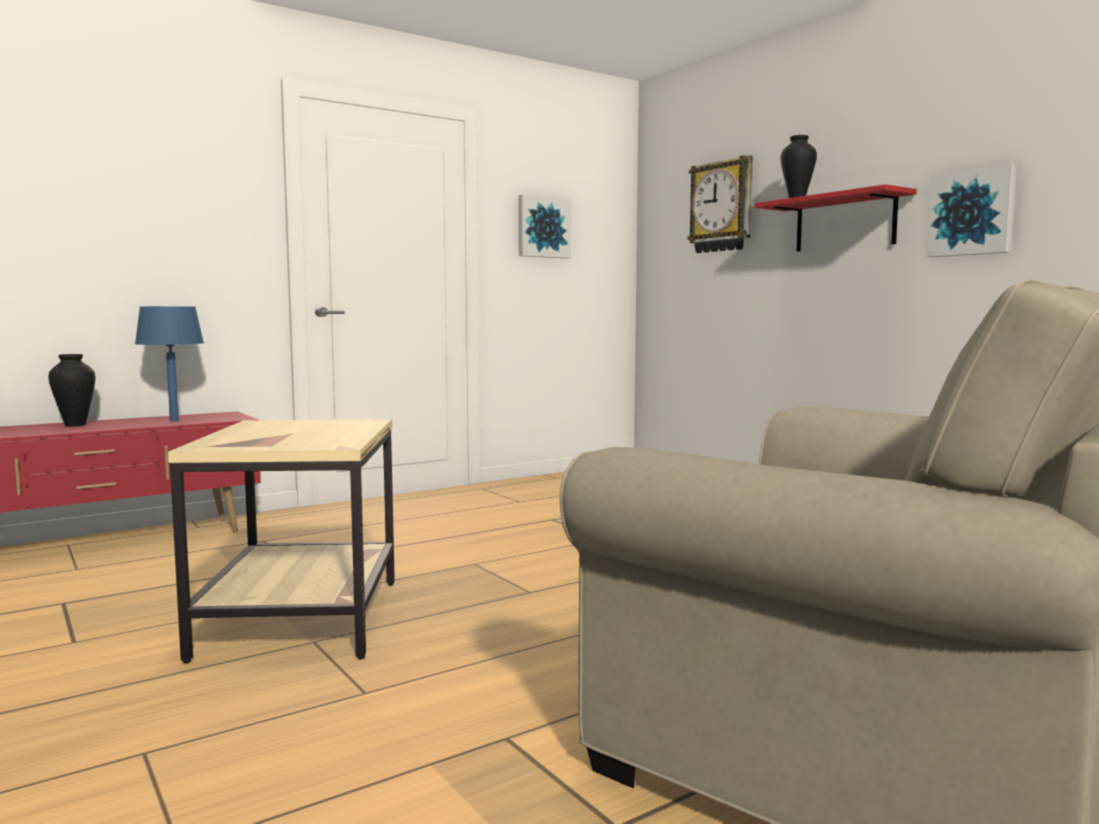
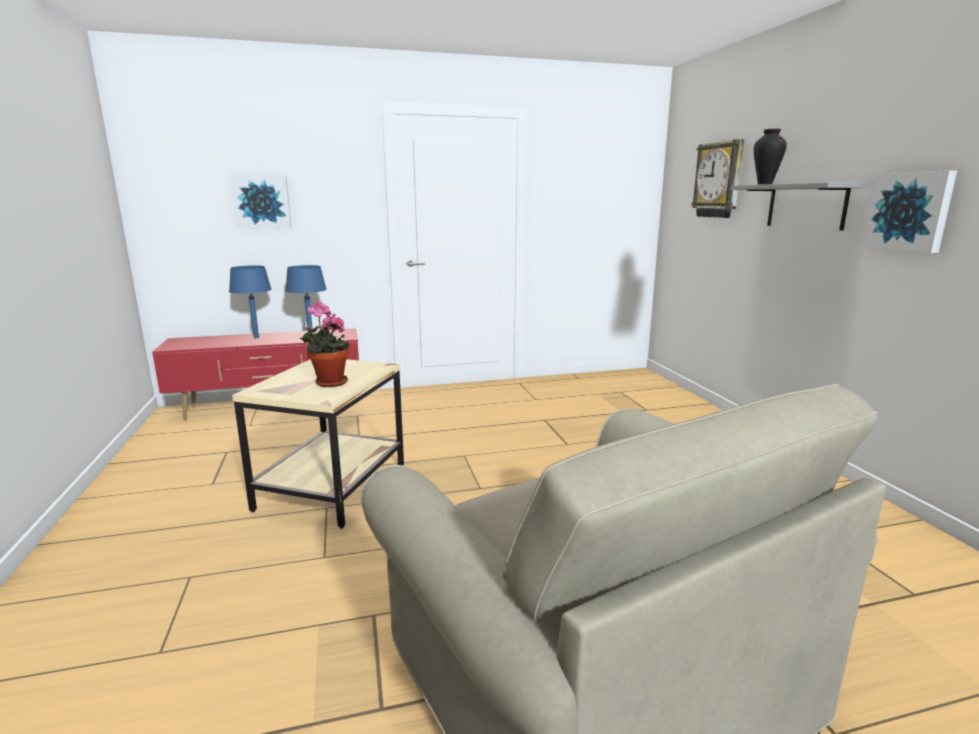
camera: 20 degrees right, 10 degrees up
vase [48,354,95,426] -> blue table lamp [229,265,272,338]
picture [518,194,571,258] -> picture moved to [231,175,291,228]
red shelf [755,184,917,252] -> grey shelf [731,182,867,231]
none -> potted plant [299,302,350,387]

